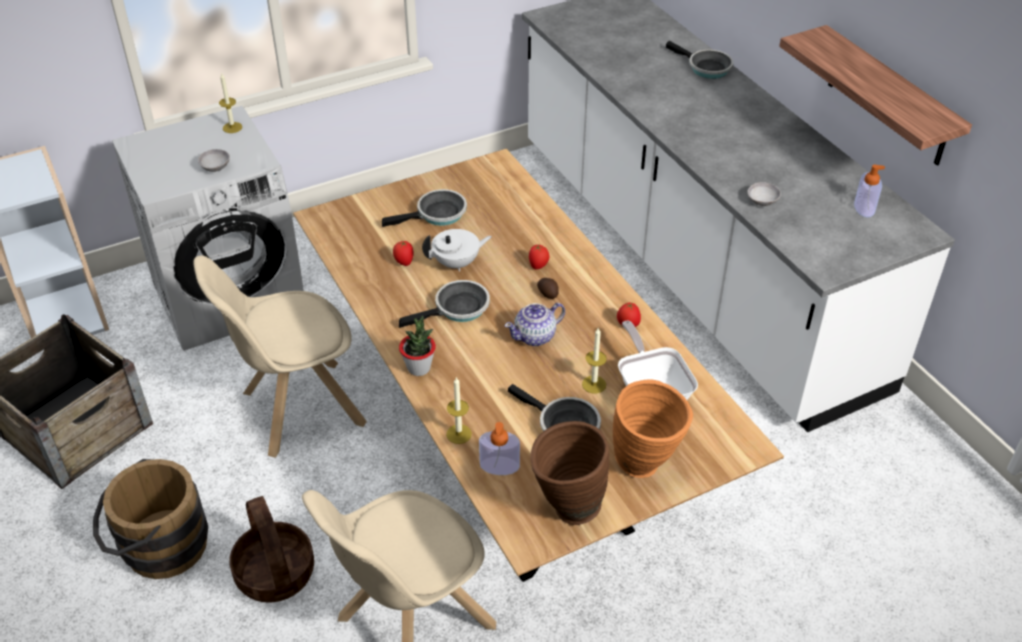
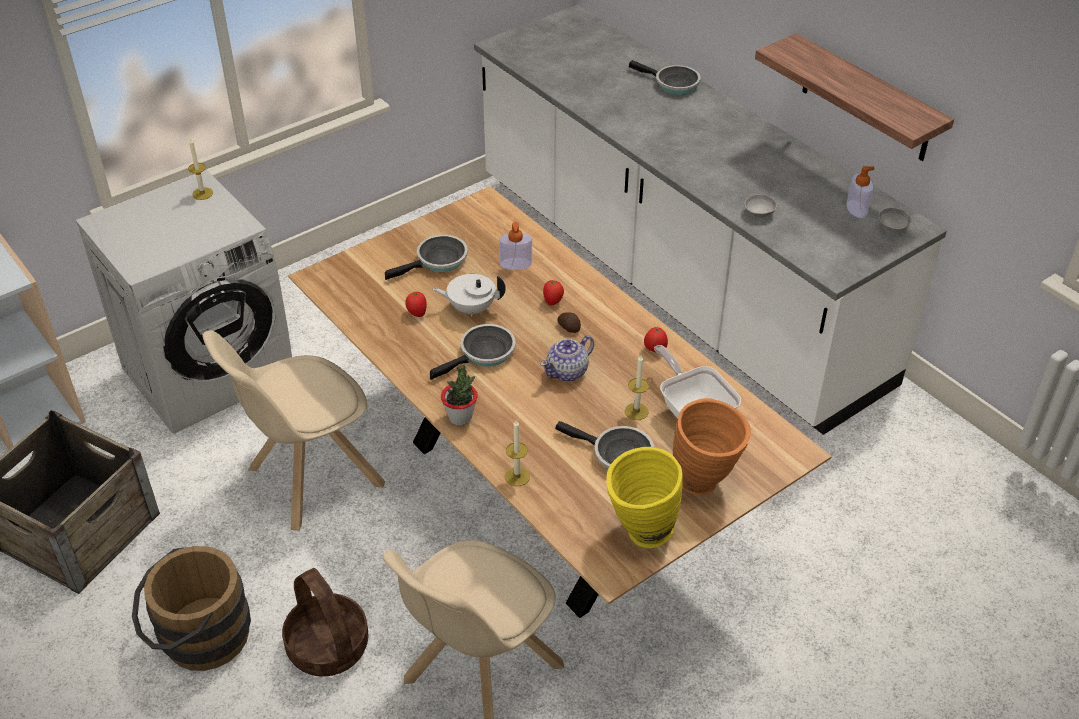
camera: 10 degrees left, 0 degrees up
grey bowl [198,149,230,172] -> grey bowl moved to [878,208,912,232]
white teapot [422,229,492,272] -> white teapot turned 150 degrees counterclockwise [433,274,506,317]
soap dispenser [479,422,520,475] -> soap dispenser moved to [499,222,532,270]
brown vase [530,421,609,525] -> yellow vase [606,447,683,548]

